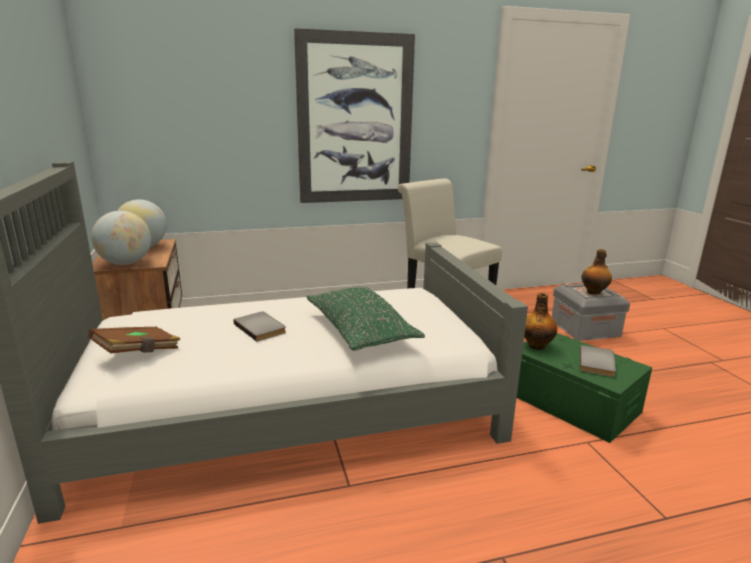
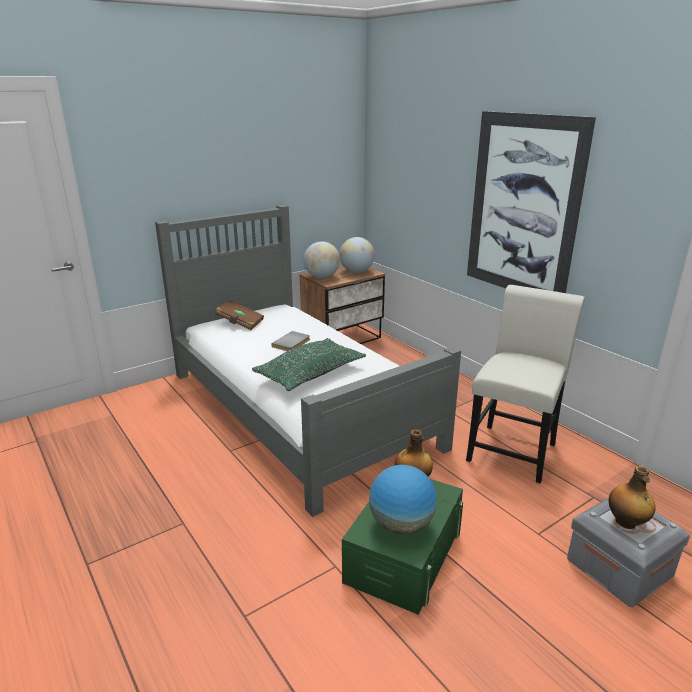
camera: 70 degrees right, 5 degrees up
grey book [580,345,616,377] -> globe [369,465,437,535]

